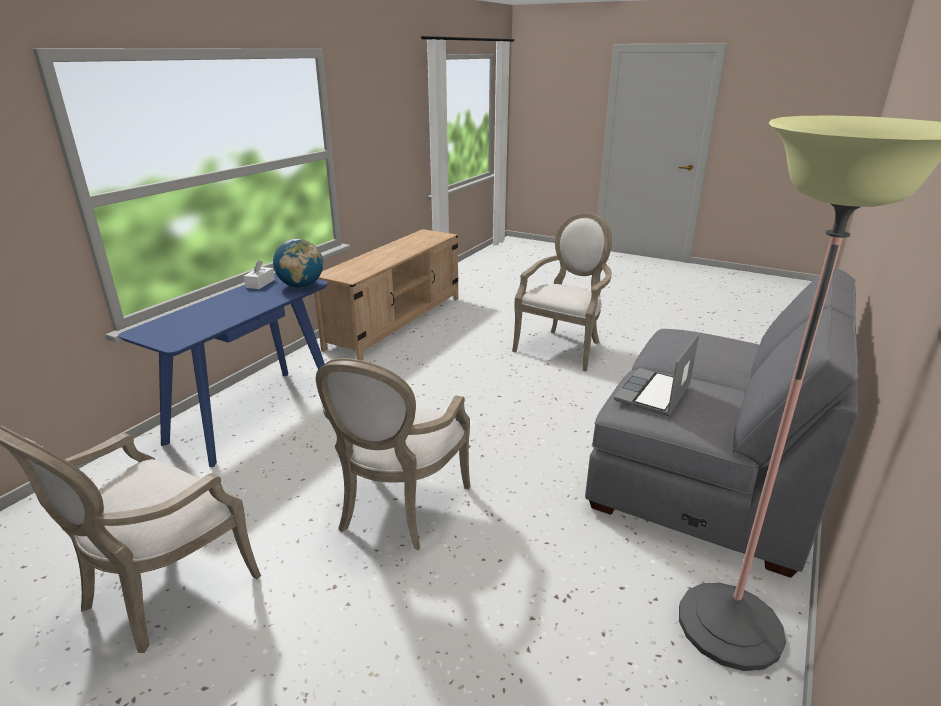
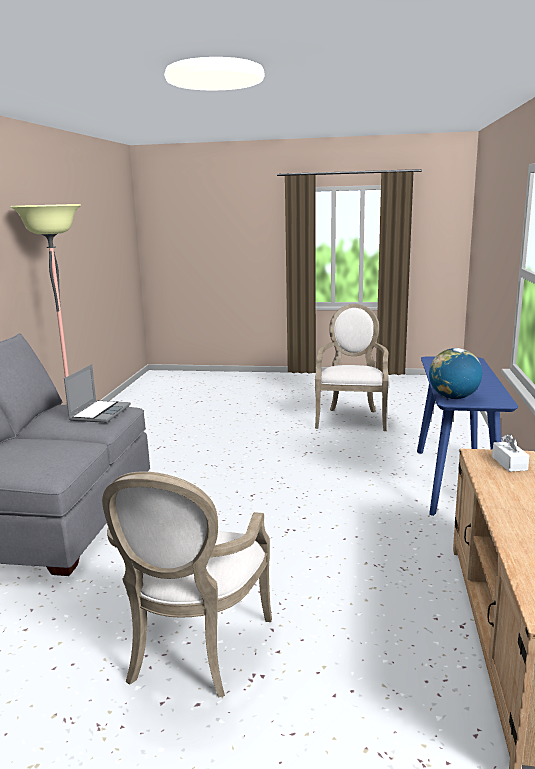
camera: 160 degrees right, 10 degrees down
white tissue box [244,260,275,289] -> white tissue box moved to [492,434,529,472]
armchair [316,358,471,549] -> none

